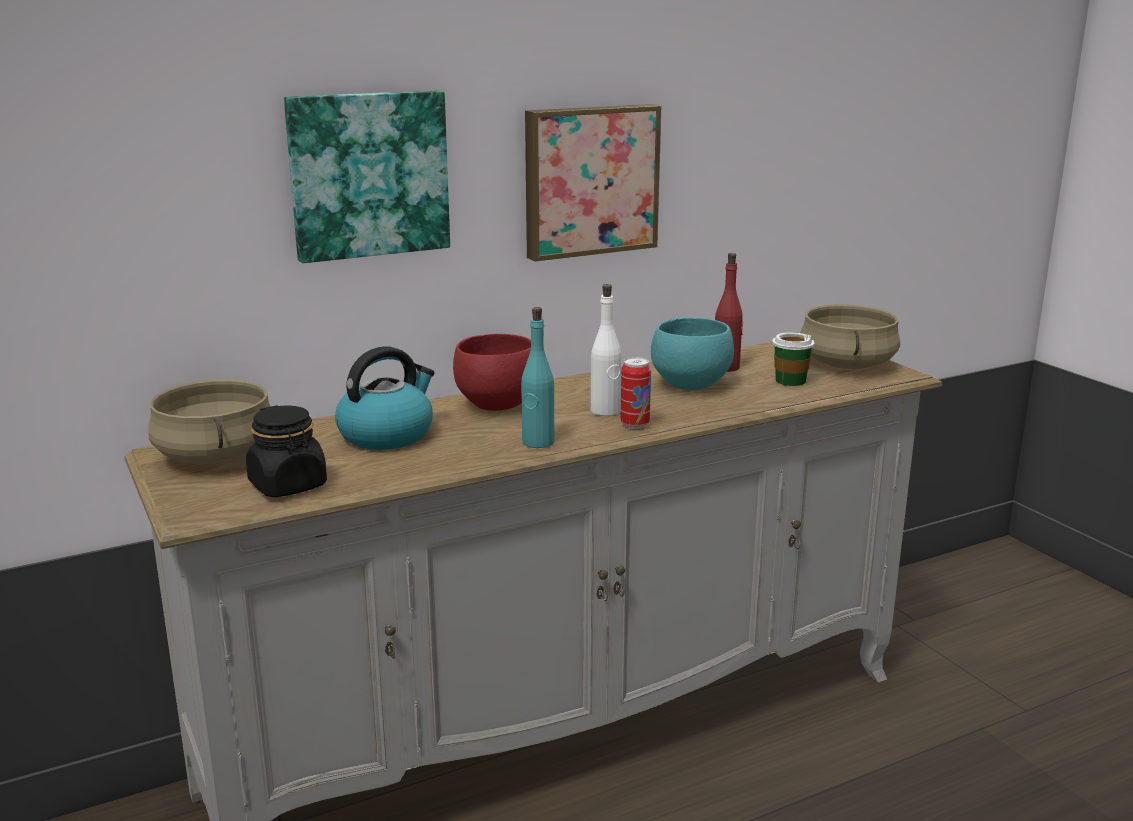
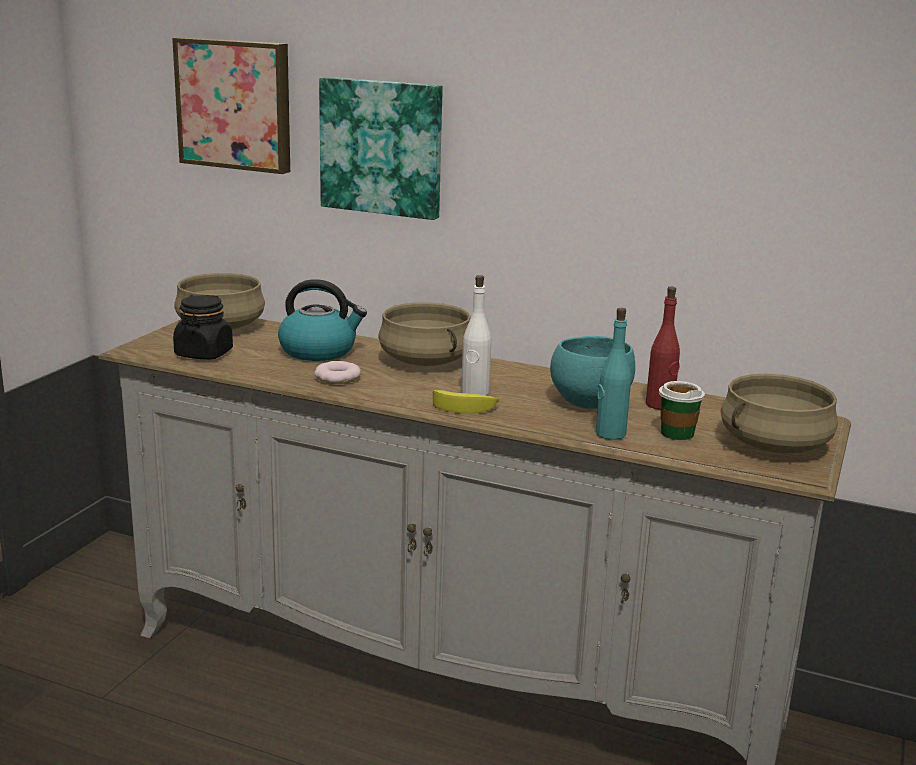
camera: 50 degrees right, 0 degrees up
red bowl [453,334,531,411] -> beige cooking pot [378,302,471,366]
turquoise bottle [521,307,554,448] -> turquoise bottle moved to [596,308,631,440]
picture [525,104,661,261] -> picture moved to [172,37,290,174]
can [620,357,651,429] -> banana [433,390,499,414]
none -> donut [314,361,361,384]

